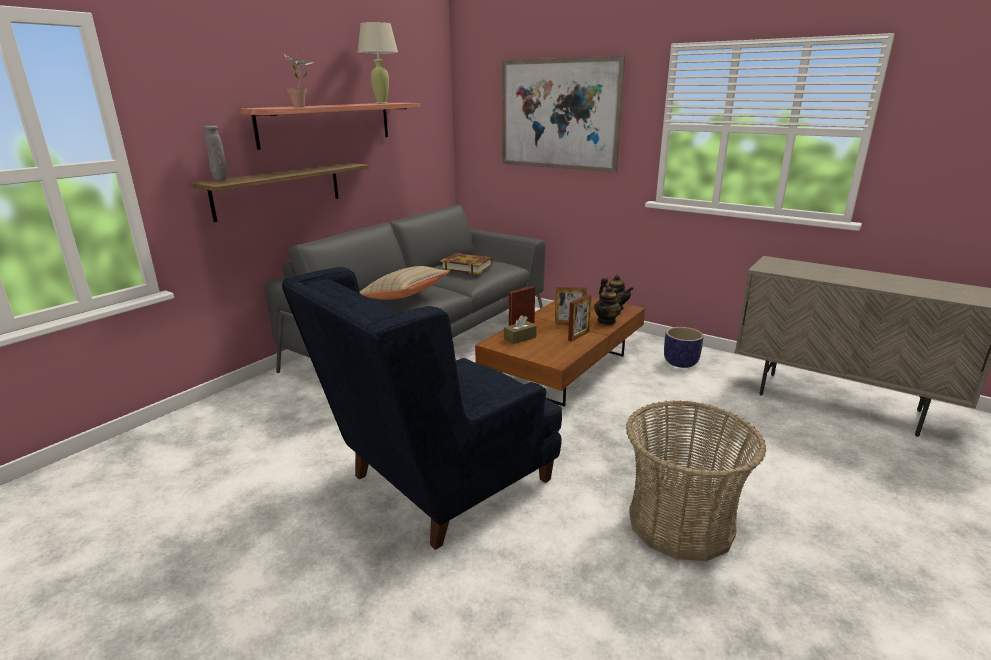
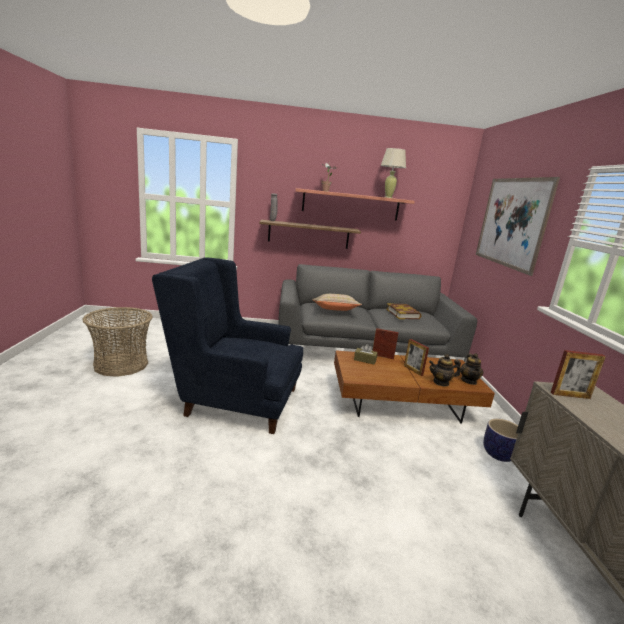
camera: 50 degrees right, 5 degrees down
picture frame [568,295,591,341] -> picture frame moved to [551,350,606,399]
basket [626,400,767,561] -> basket moved to [82,307,152,377]

